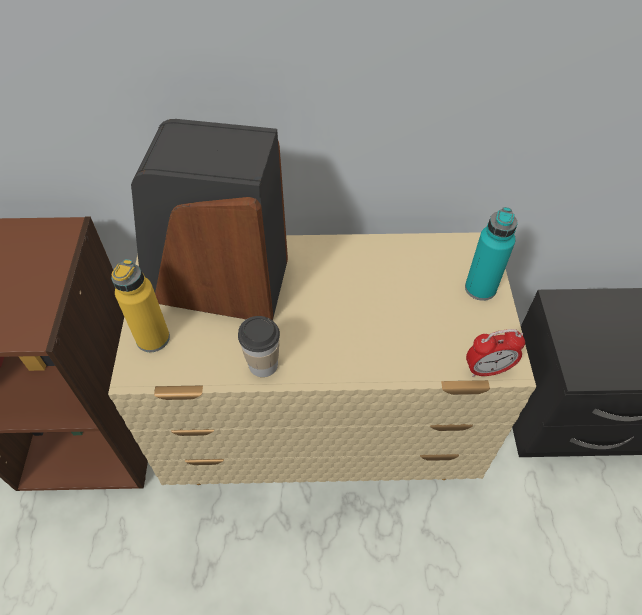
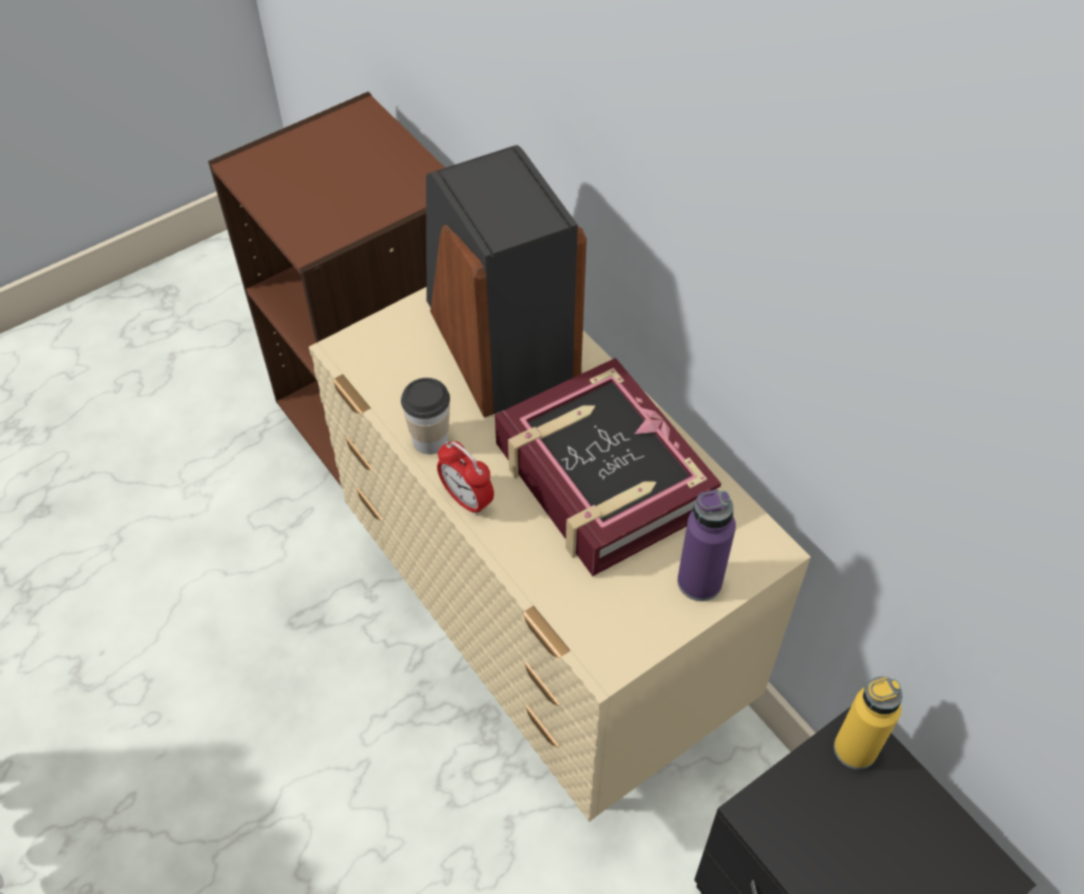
camera: 55 degrees right, 0 degrees up
yellow bottle [111,259,170,352] -> yellow bottle moved to [834,676,902,770]
turquoise bottle [465,207,518,301] -> purple bottle [677,489,736,601]
alarm clock [466,329,525,377] -> alarm clock moved to [437,441,494,516]
none -> book [495,358,721,576]

